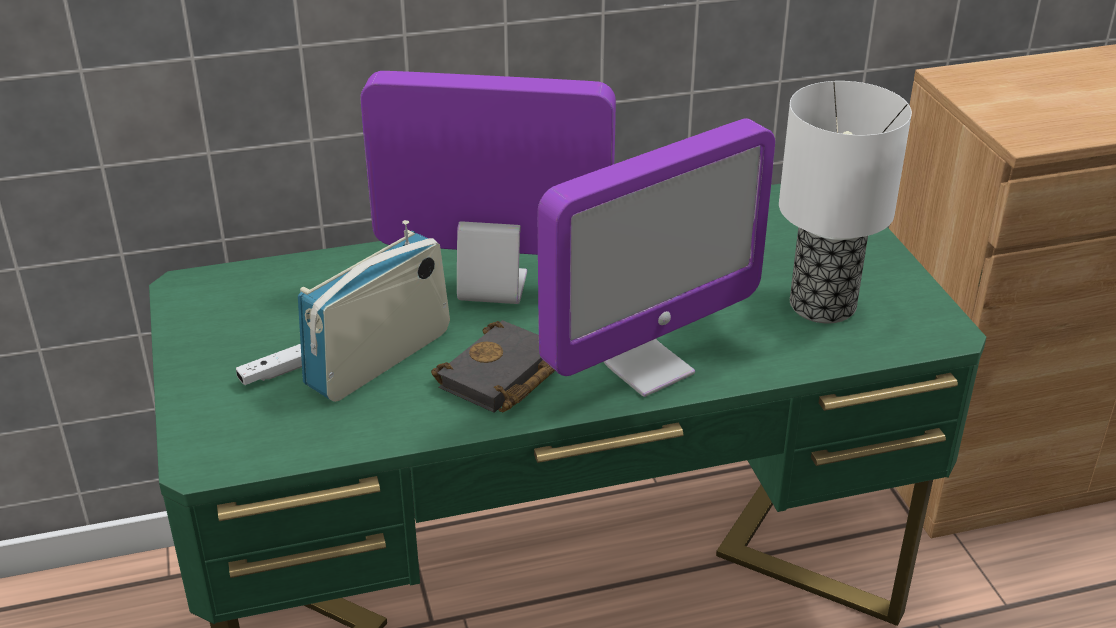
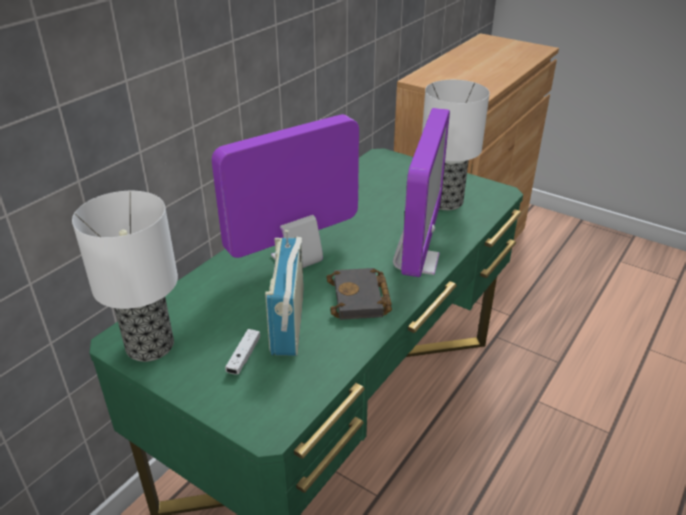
camera: 40 degrees left, 0 degrees up
none -> table lamp [72,191,178,362]

